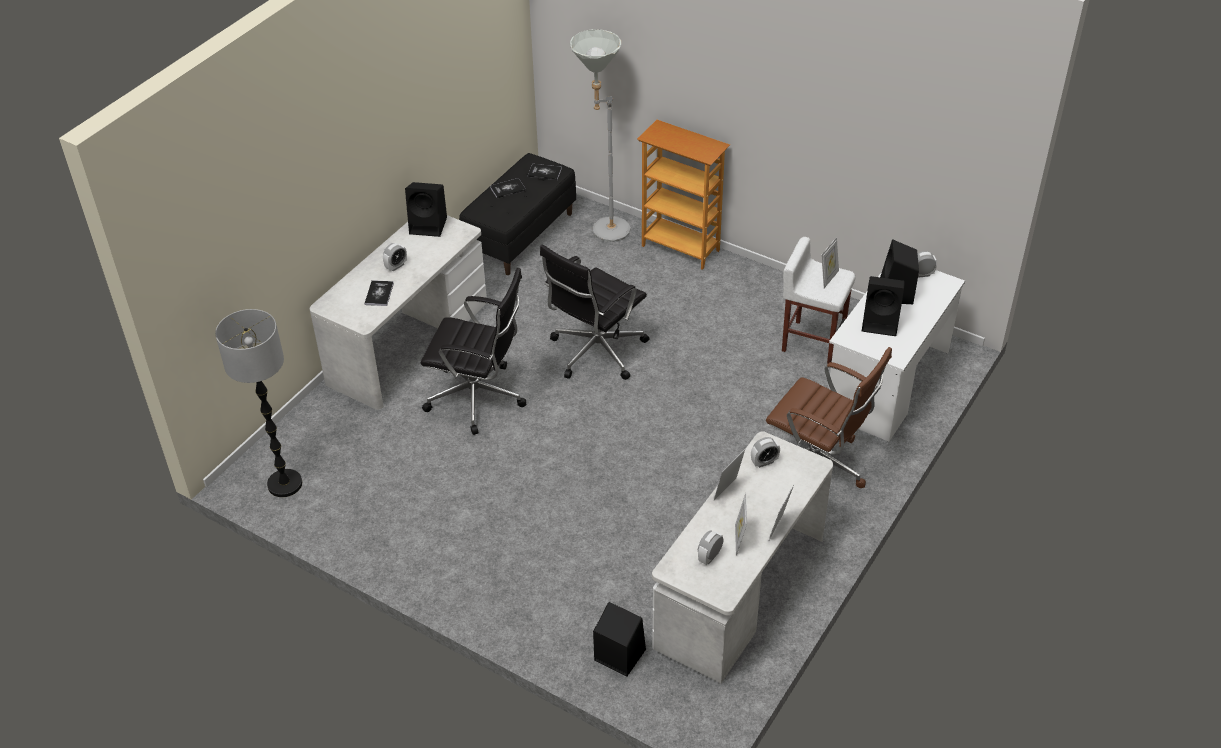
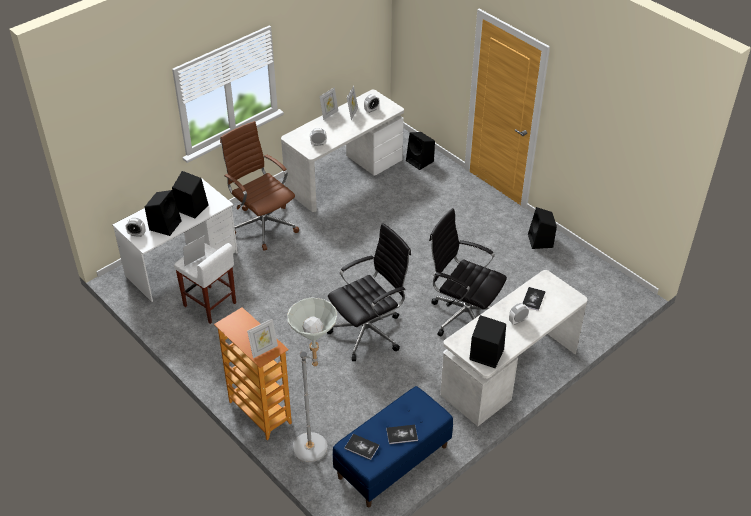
camera: 165 degrees left, 0 degrees up
floor lamp [215,309,302,497] -> none
black bench [459,153,576,275] -> blue bench [332,386,453,507]
picture frame [714,450,745,500] -> picture frame moved to [247,319,278,358]
none -> black speaker [528,207,557,249]

